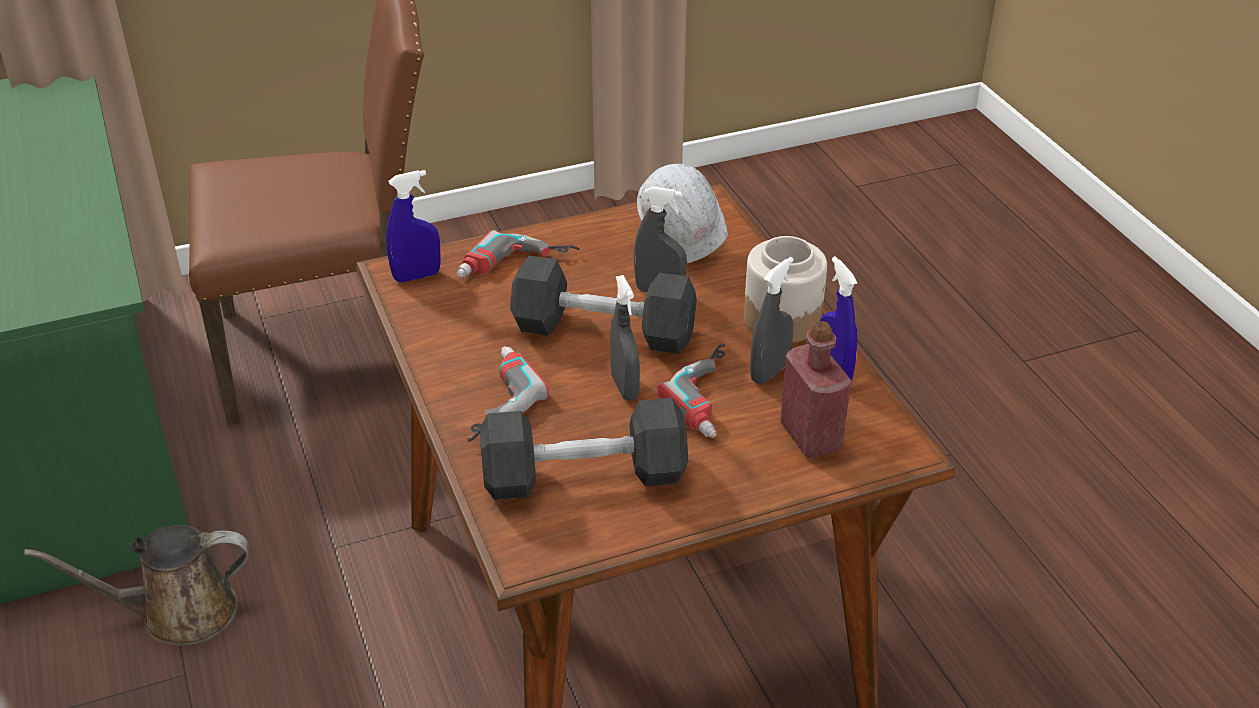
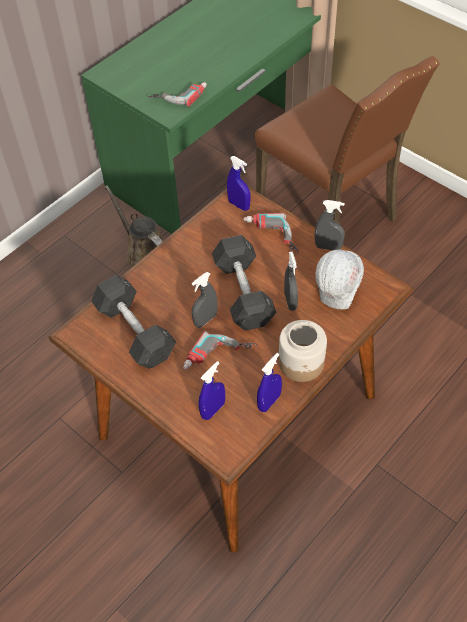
camera: 65 degrees right, 15 degrees up
power drill [467,346,549,442] -> power drill moved to [148,82,207,107]
grey spray bottle [750,257,794,384] -> grey spray bottle moved to [315,200,345,250]
red bottle [780,321,851,457] -> blue spray bottle [199,361,225,420]

